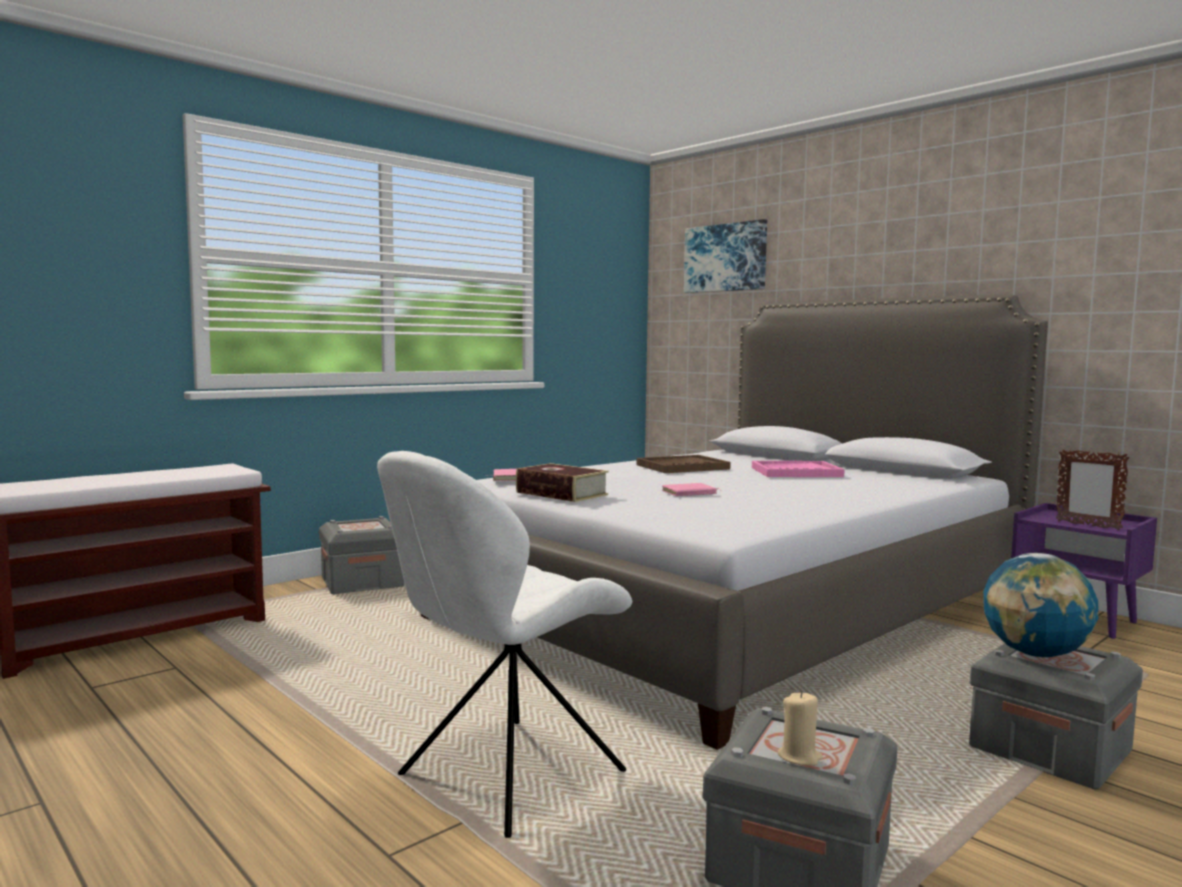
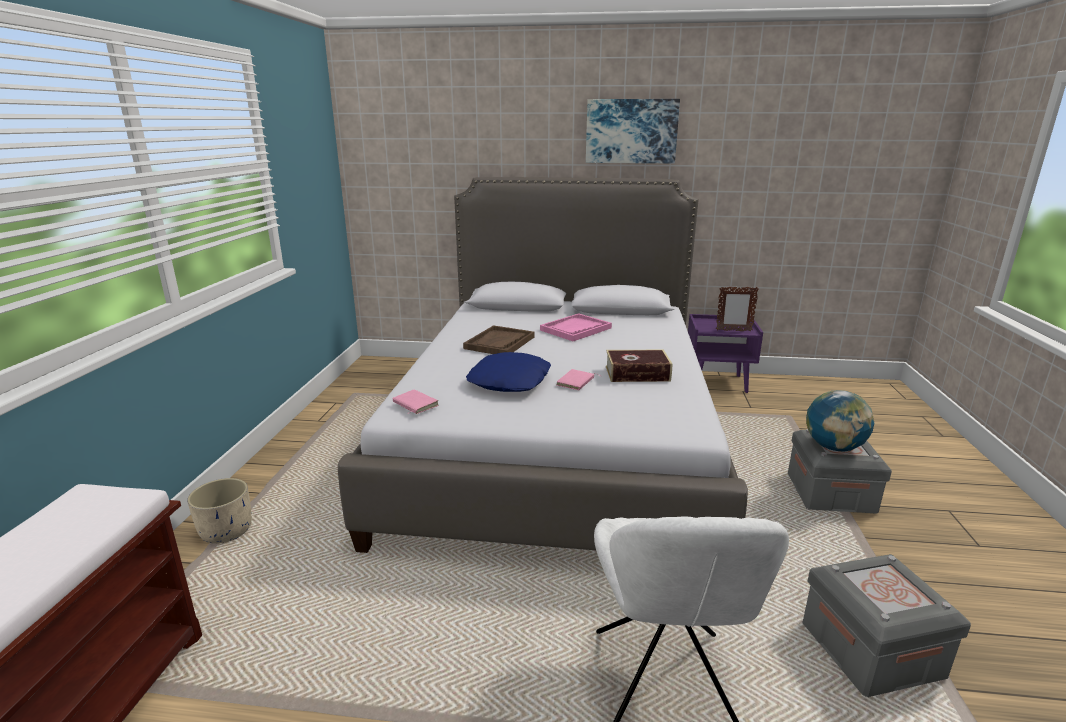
camera: 40 degrees left, 15 degrees up
grey storage box [319,516,404,594] -> beige planter [187,478,252,544]
book [516,463,609,502] -> book moved to [606,350,672,382]
picture [684,219,767,293] -> picture moved to [586,99,680,163]
beige candle [778,691,823,766] -> none
none -> blue pillow [466,352,551,392]

